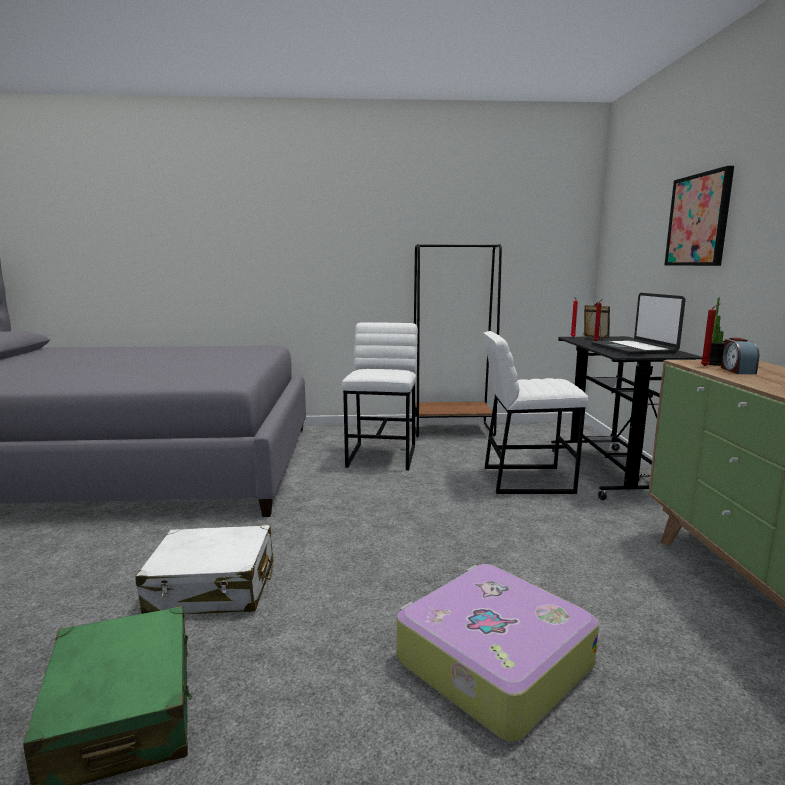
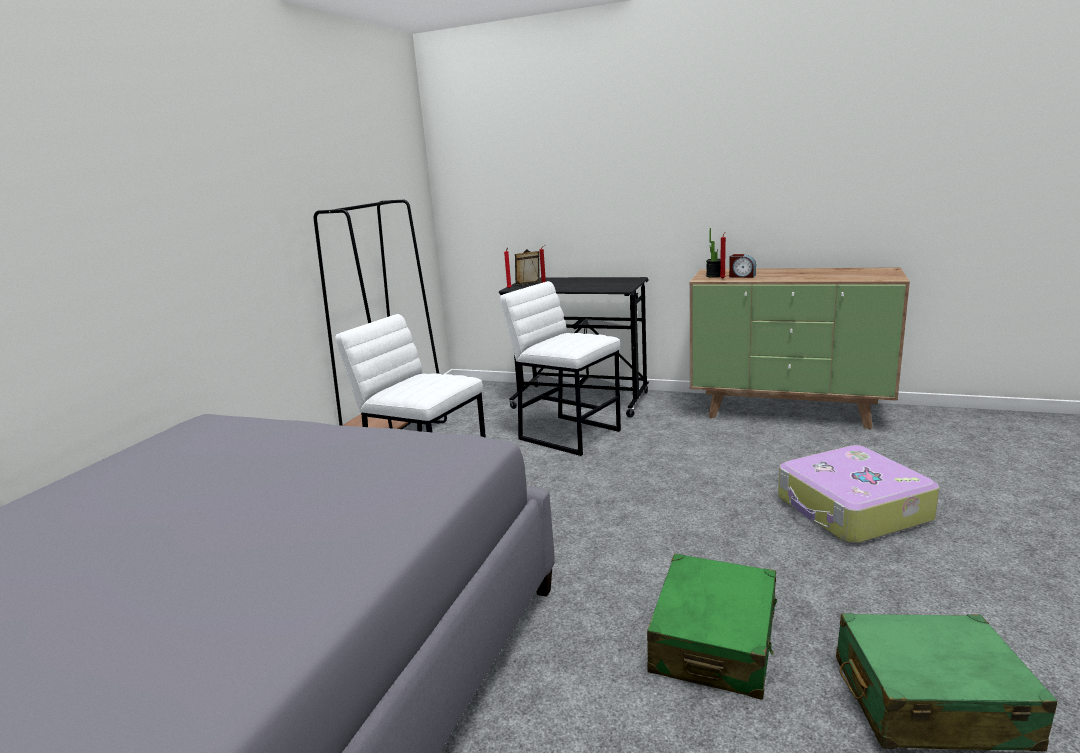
camera: 65 degrees left, 5 degrees up
white suitcase [135,525,273,614] -> green suitcase [647,554,777,700]
white chair [483,331,588,494] -> white chair turned 105 degrees clockwise [500,281,621,456]
laptop [591,293,686,355] -> none
picture [664,166,734,266] -> none

